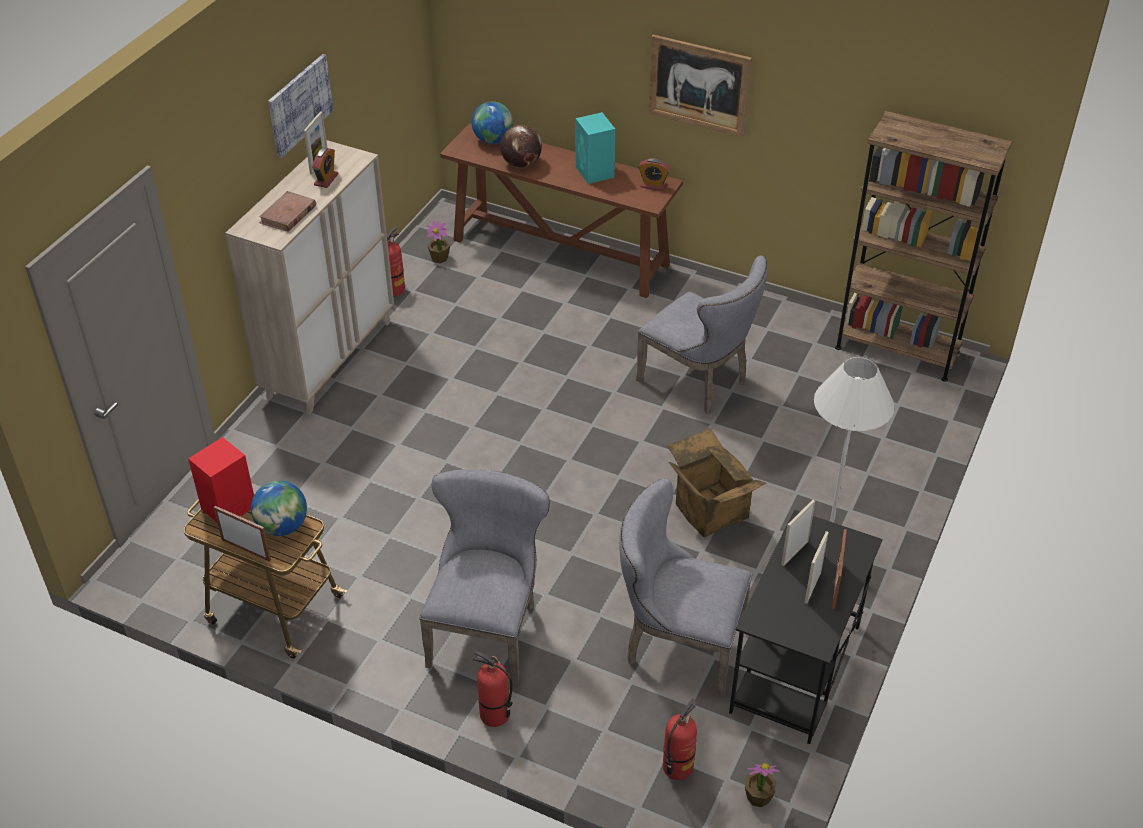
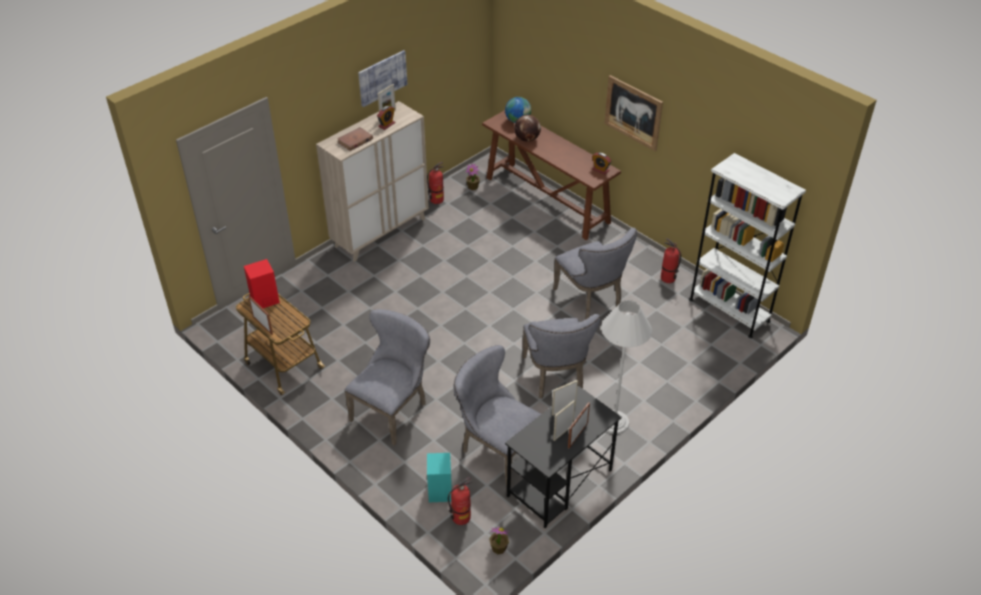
camera: 20 degrees right, 0 degrees up
globe [251,481,307,536] -> none
fire extinguisher [473,651,513,727] -> fire extinguisher moved to [661,238,681,283]
turquoise speaker [576,112,615,184] -> turquoise speaker moved to [427,453,452,502]
cardboard box [666,427,766,538] -> grey chair [522,314,600,399]
brown bookcase [835,111,1013,382] -> white bookcase [689,153,806,338]

